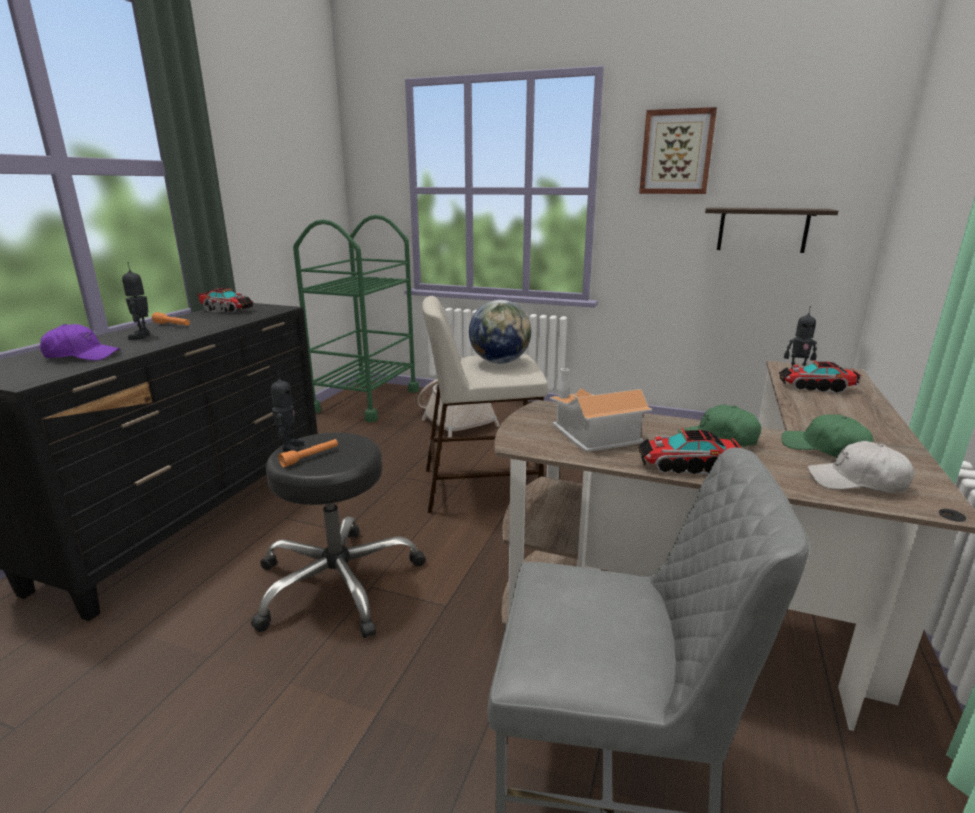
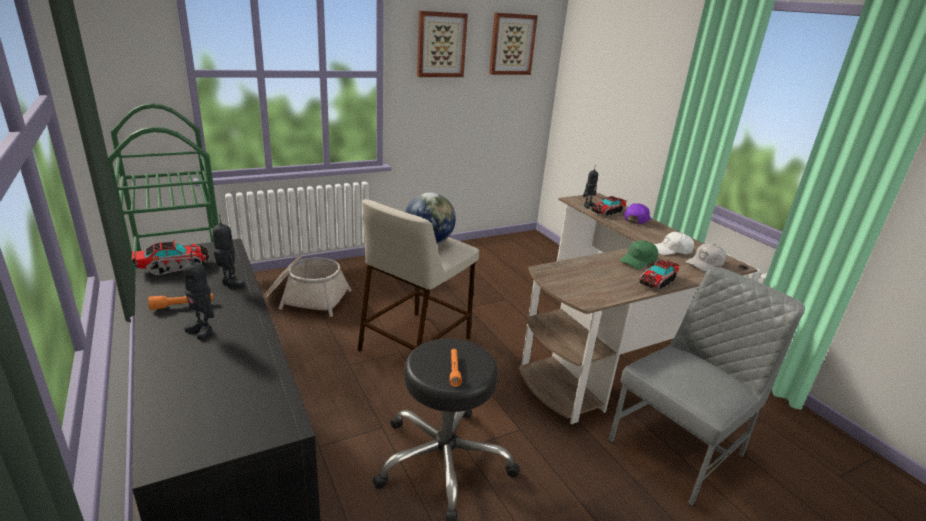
camera: 50 degrees left, 5 degrees up
purple cap [40,324,121,361] -> purple cap moved to [624,203,651,224]
toy robot [271,370,304,452] -> toy robot moved to [212,215,245,289]
toy house [550,368,652,452] -> none
shelf [705,207,838,253] -> none
green cap [781,414,874,458] -> white cap [654,232,694,255]
none -> picture [489,12,538,75]

